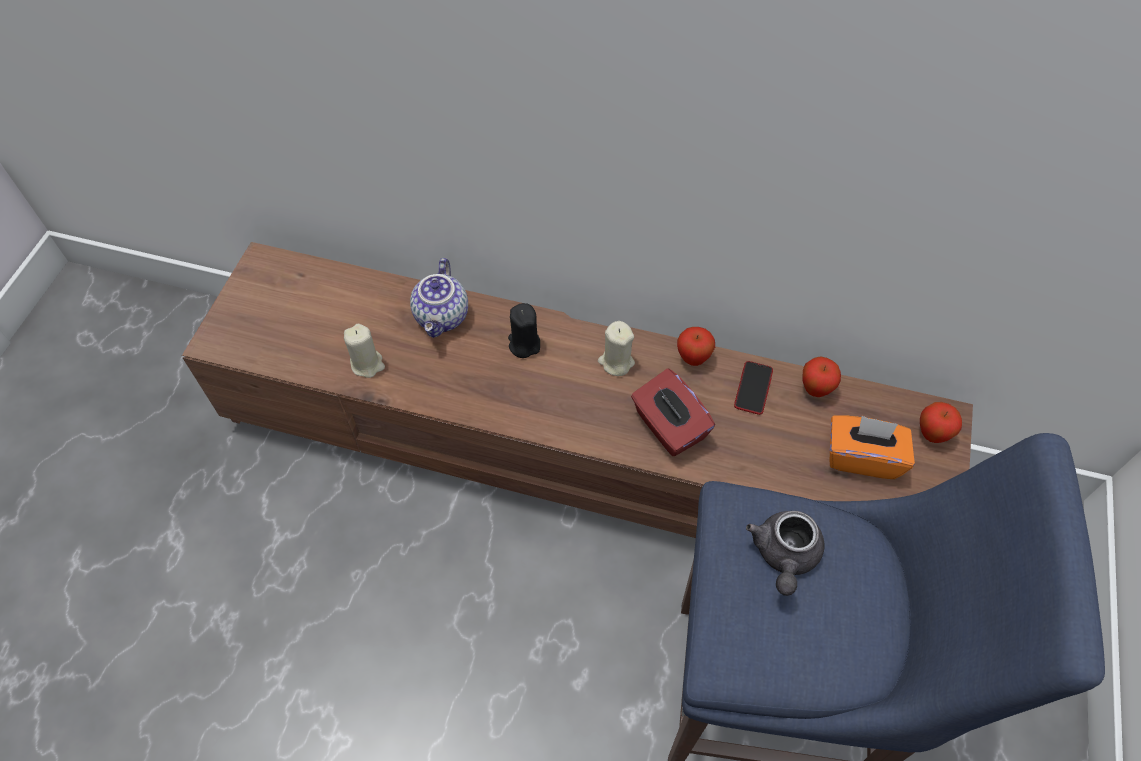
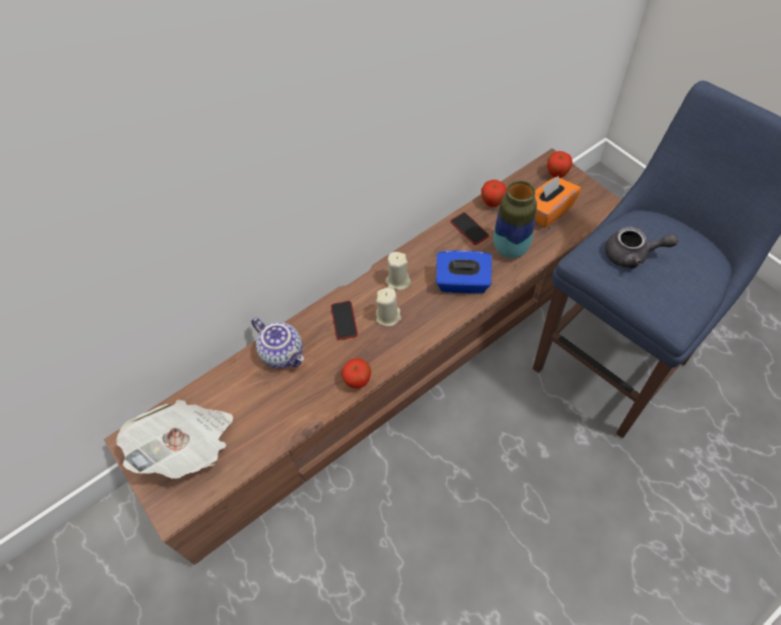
camera: 50 degrees left, 0 degrees up
beige candle [344,324,385,378] -> beige candle moved to [376,288,401,327]
black candle [508,303,540,358] -> phone [331,301,358,340]
red tissue box [631,368,715,456] -> blue tissue box [436,250,492,294]
apple [677,327,715,366] -> apple moved to [341,358,371,389]
grey teapot [746,511,824,596] -> grey teapot turned 45 degrees counterclockwise [605,227,679,268]
none -> newspaper [116,400,233,479]
none -> vase [493,180,537,258]

